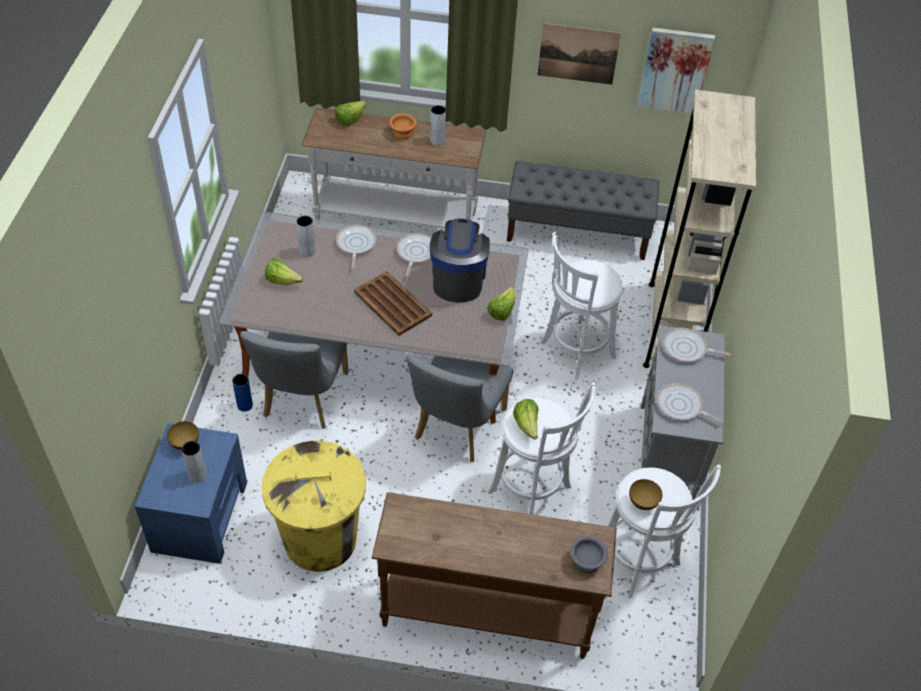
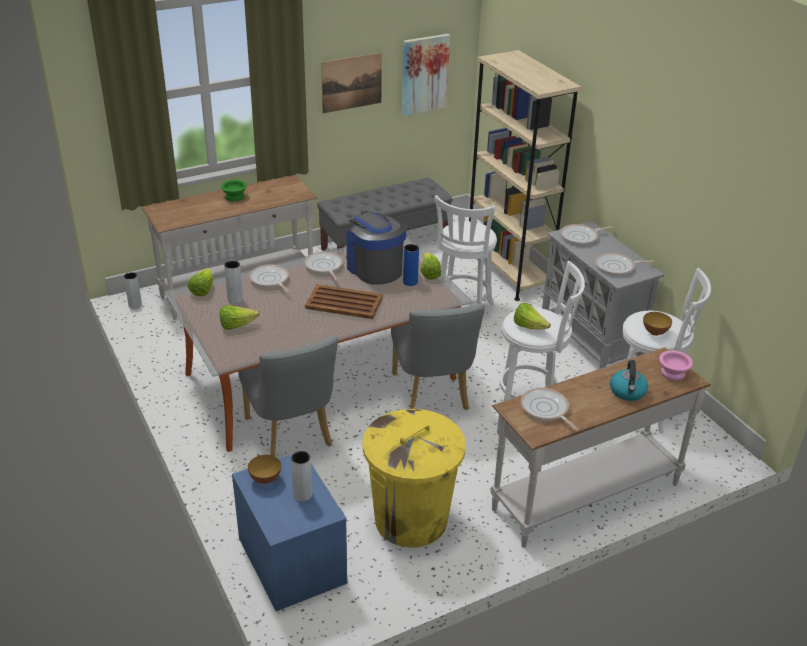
camera: 35 degrees left, 15 degrees down
blue vase [232,374,253,412] -> blue vase moved to [403,244,419,286]
lettuce [335,101,366,126] -> lettuce moved to [188,268,213,296]
brown console table [371,492,617,659] -> white console table [491,347,711,548]
orange bowl [389,113,417,139] -> green bowl [221,180,247,201]
grey vase [430,105,446,146] -> grey vase moved to [124,272,142,309]
grey bowl [570,536,608,573] -> pink bowl [659,350,693,381]
none -> frying pan [521,388,579,431]
none -> kettle [610,360,648,401]

